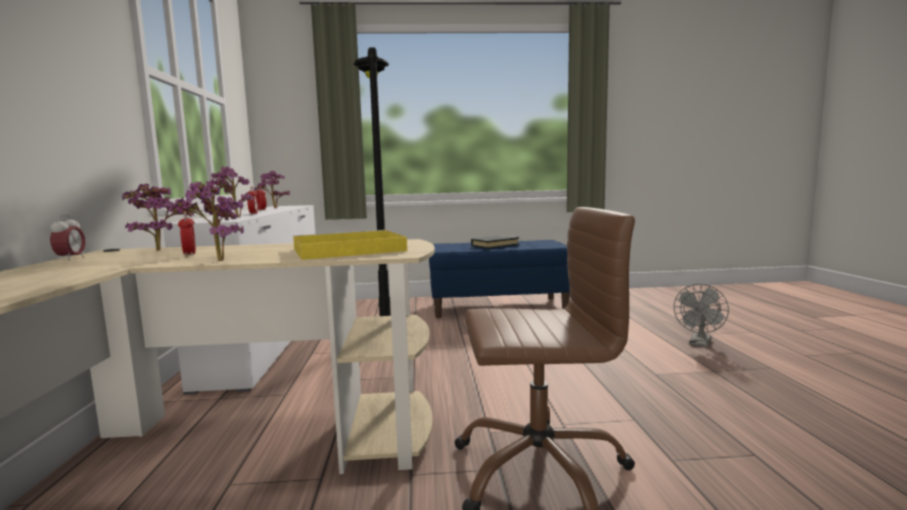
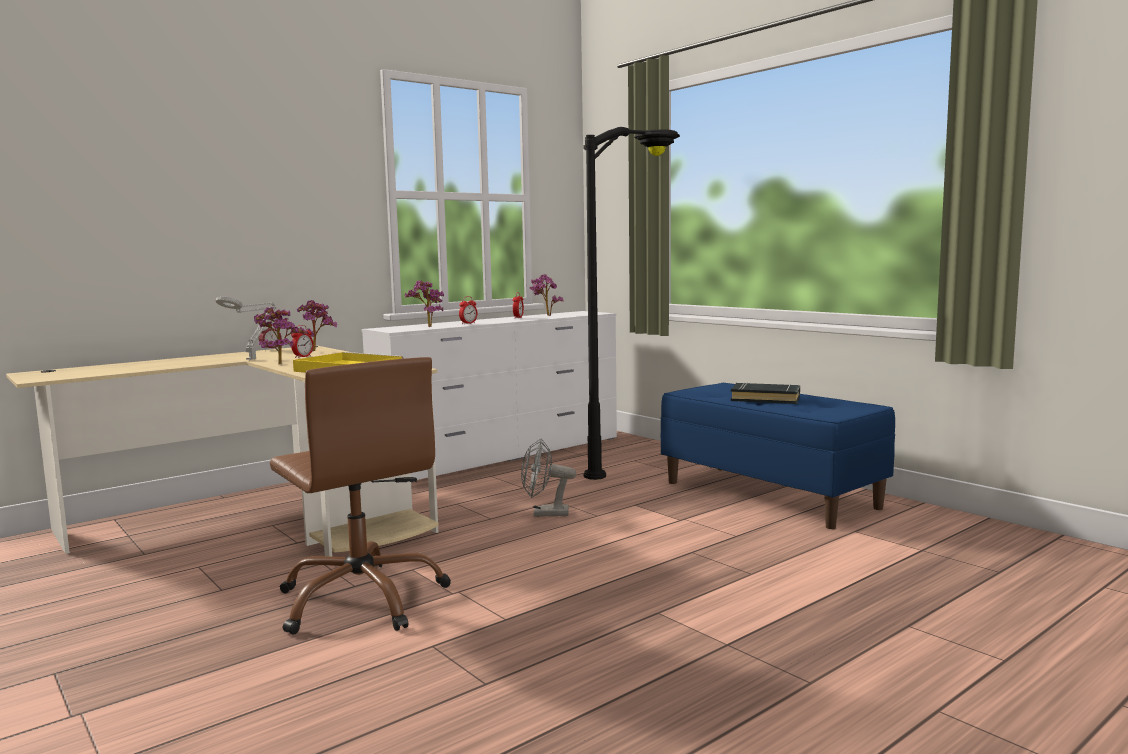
camera: 55 degrees right, 0 degrees up
grey fan [674,284,729,348] -> grey fan moved to [521,438,576,517]
none -> grey table lamp [216,296,276,360]

